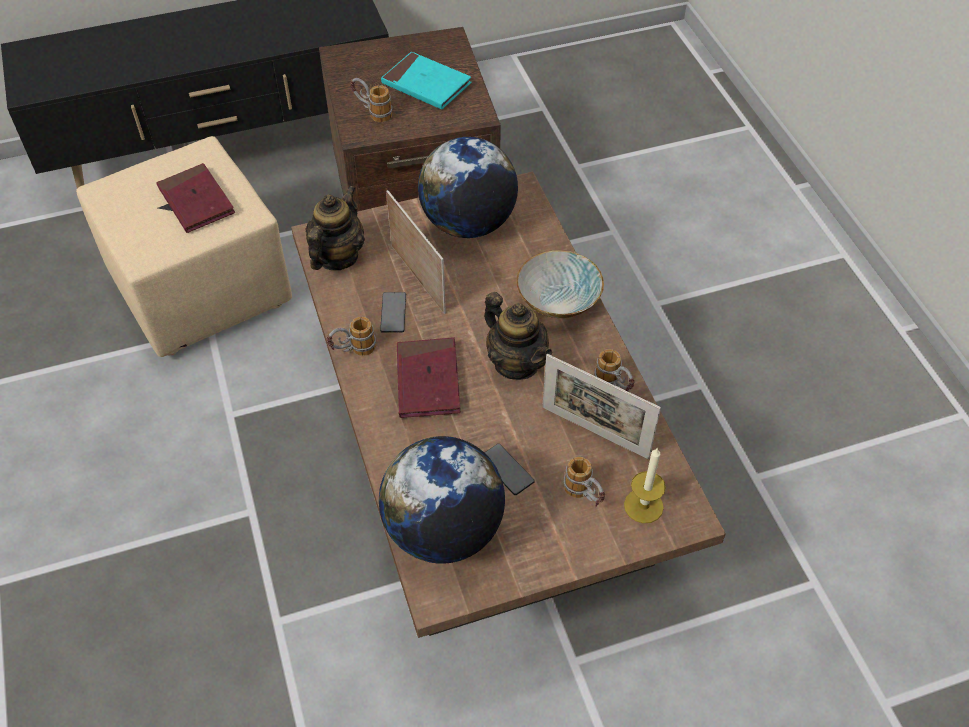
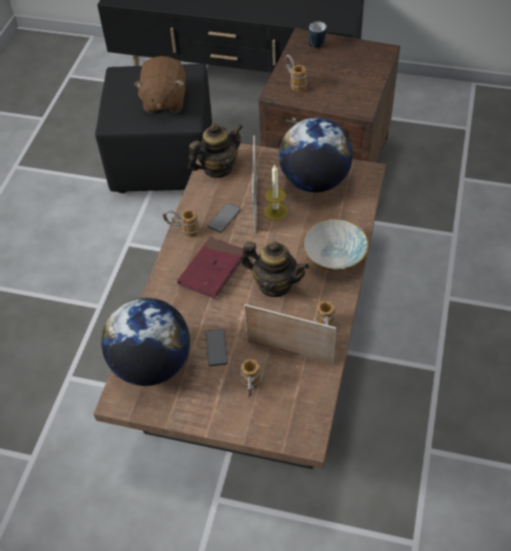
camera: 35 degrees right, 0 degrees up
beige ottoman [76,136,292,357] -> black ottoman [95,64,212,193]
red book [156,163,235,233] -> brown plush toy [133,56,186,113]
turquoise book [381,52,472,109] -> none
teapot [484,292,552,380] -> teapot turned 60 degrees counterclockwise [240,241,309,297]
picture frame [542,354,661,459] -> picture frame turned 135 degrees clockwise [244,304,336,365]
candle [624,447,666,523] -> candle moved to [264,165,288,221]
none -> mug [308,21,326,48]

